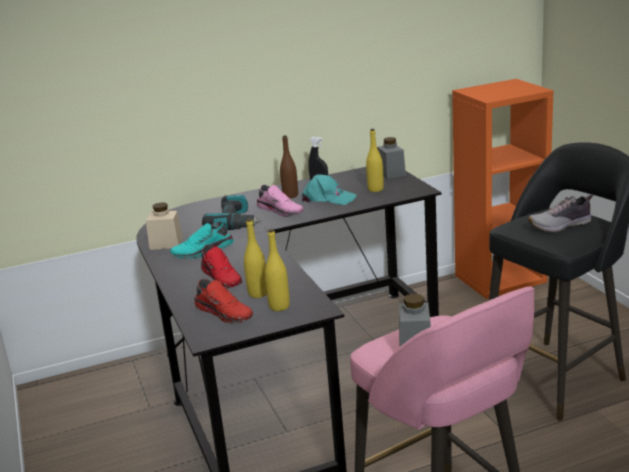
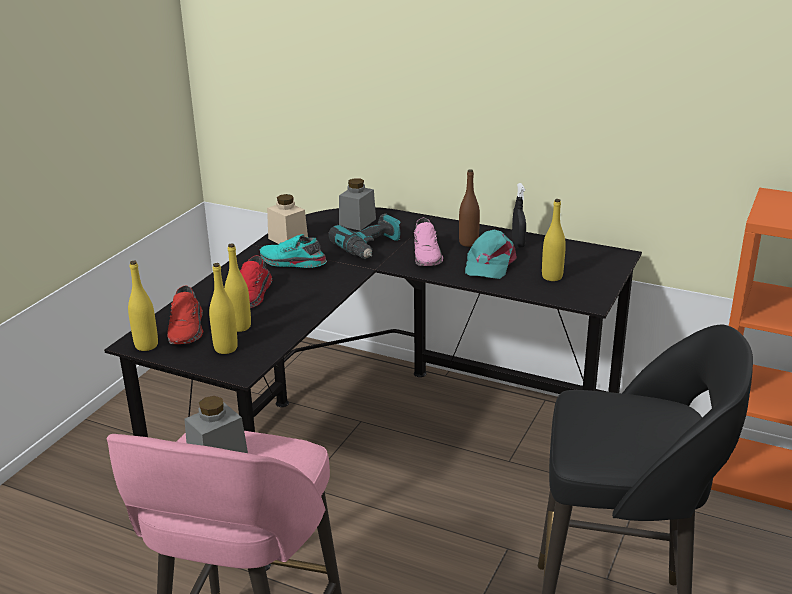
camera: 45 degrees right, 5 degrees up
turquoise cap [301,175,357,205] -> turquoise cap turned 45 degrees clockwise [465,230,517,279]
grey jar [377,137,406,179] -> grey jar moved to [339,178,376,231]
shoe [528,195,593,232] -> none
none -> yellow bottle [128,260,158,351]

